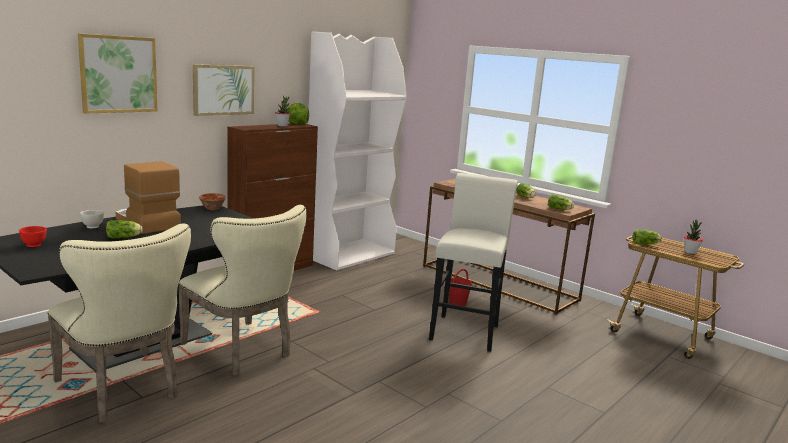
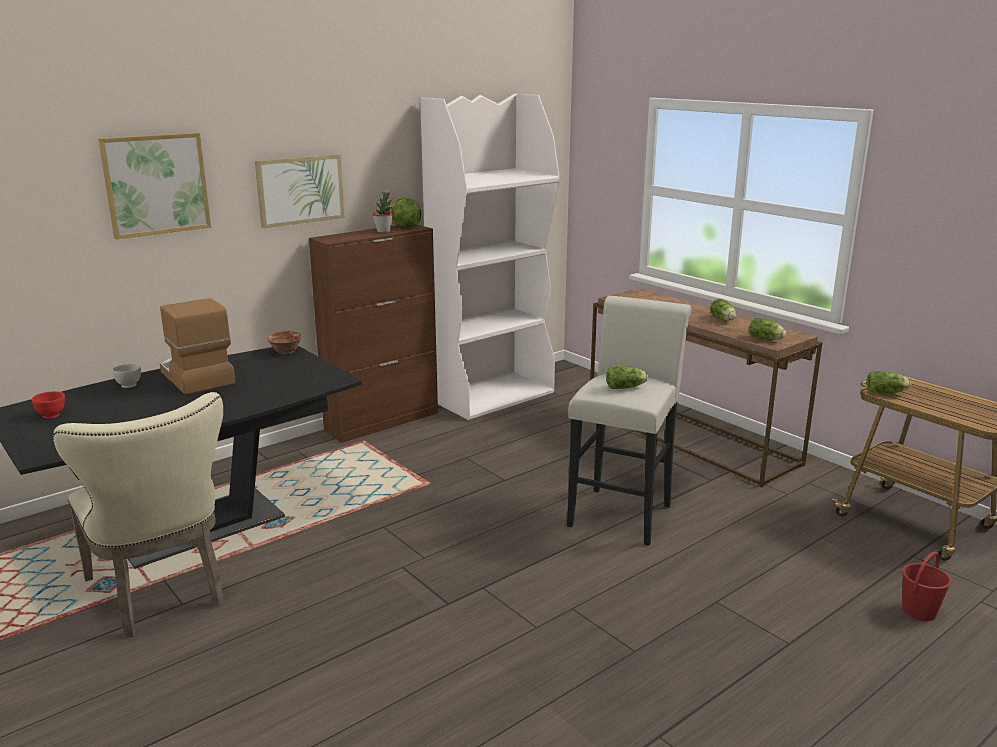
camera: 10 degrees right, 5 degrees up
lettuce [106,220,143,238] -> lettuce moved to [606,366,648,389]
beige chair [178,205,307,376] -> none
red bucket [449,269,472,306] -> red bucket moved to [902,552,951,621]
potted plant [684,220,703,254] -> none

